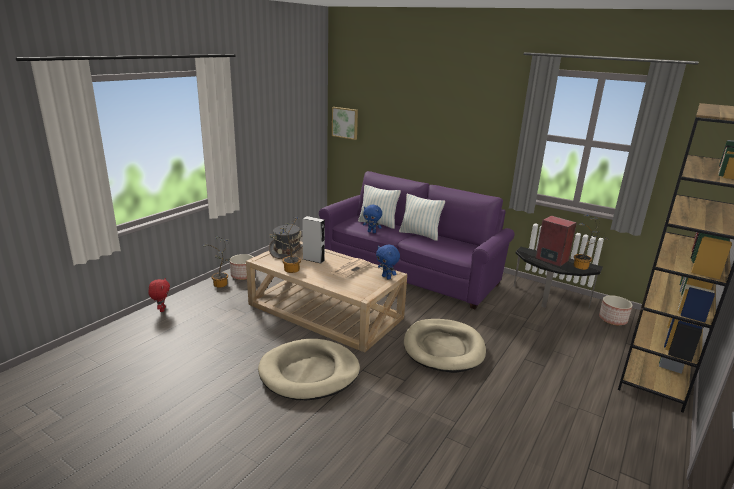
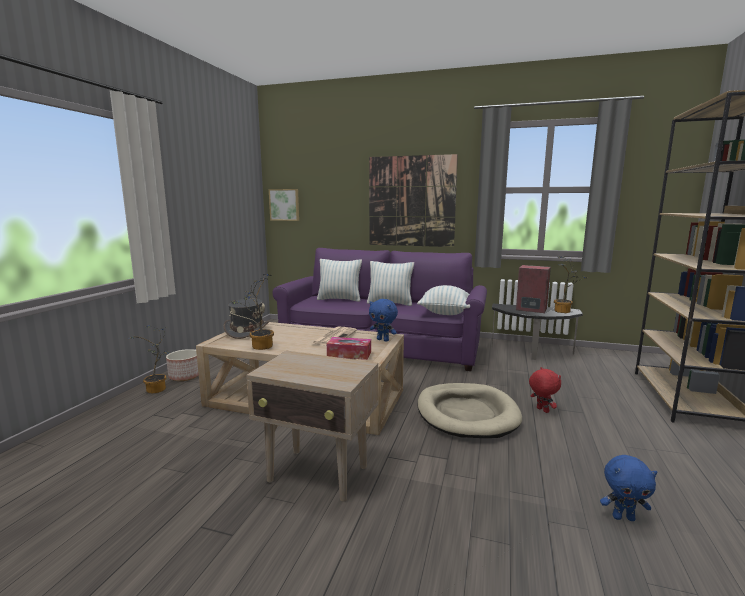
camera: 15 degrees left, 10 degrees down
red plush toy [148,278,170,312] -> red plush toy moved to [529,367,561,413]
beige dog bed [258,339,360,400] -> beige side table [246,351,378,501]
grey speaker [302,216,325,264] -> none
blue plush toy [363,205,382,233] -> blue plush toy moved to [600,455,657,521]
planter [599,295,633,325] -> none
none -> tissue box [327,337,371,360]
none -> picture [369,154,458,247]
none -> pillow [417,285,470,315]

